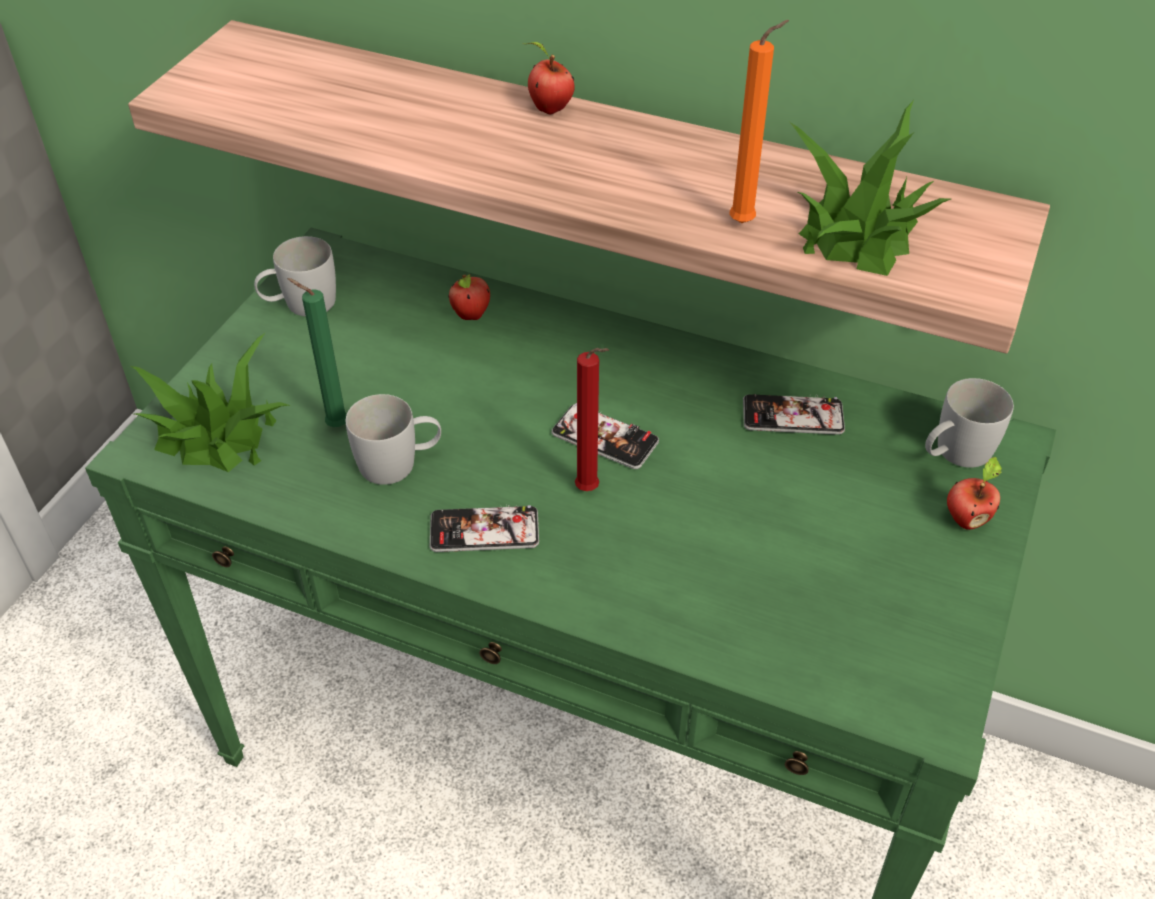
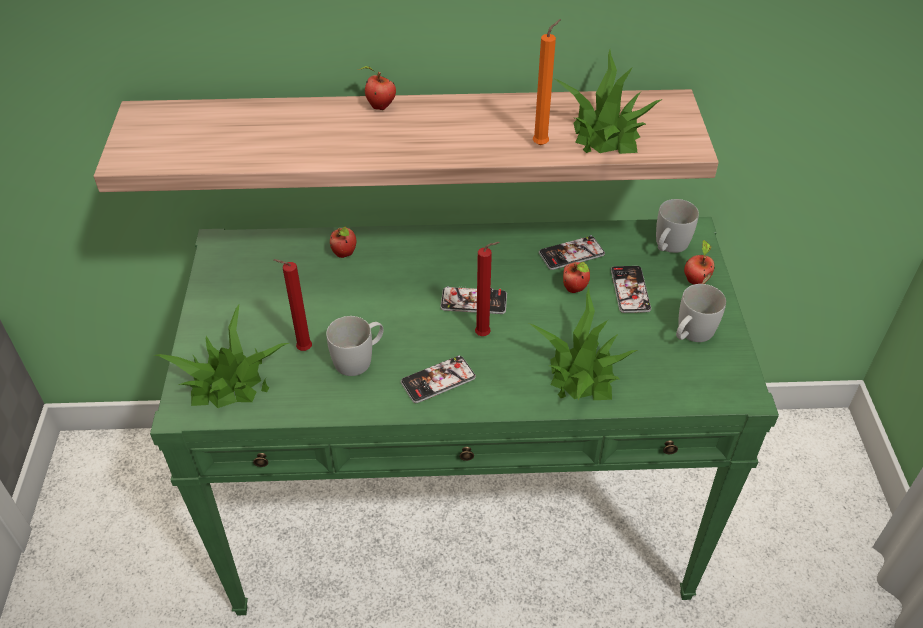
camera: 25 degrees left, 0 degrees up
white mug [254,236,336,316] -> white mug moved to [676,284,726,342]
green candle [287,278,347,427] -> red candle [273,259,312,351]
none -> potted plant [529,287,637,401]
none -> apple [563,262,590,293]
none -> phone [611,266,651,313]

